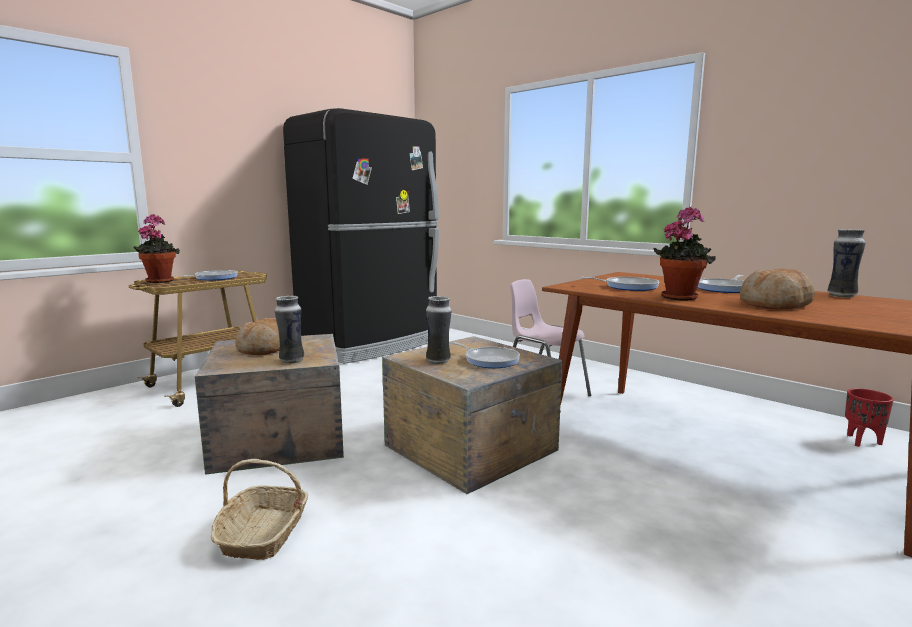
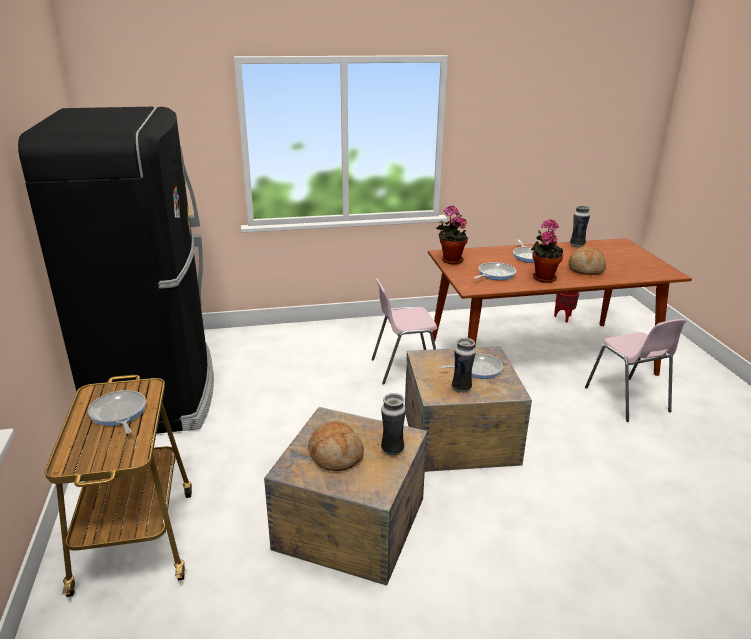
camera: 55 degrees left, 15 degrees up
potted plant [133,214,180,283] -> potted plant moved to [436,205,468,264]
basket [211,459,308,560] -> none
none -> pink chair [585,319,686,422]

